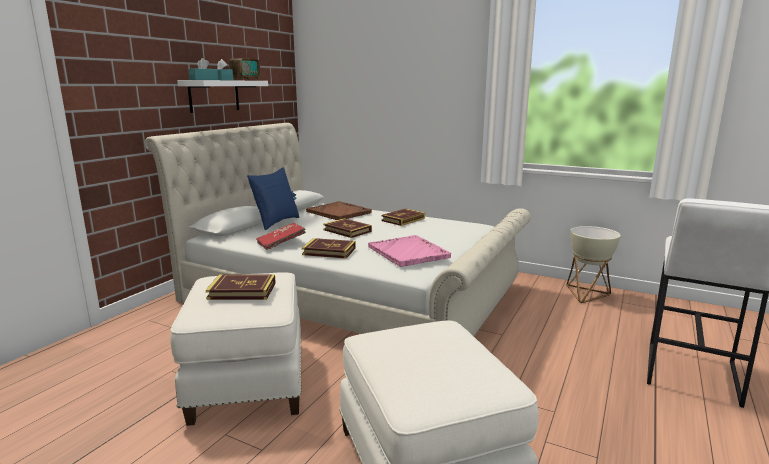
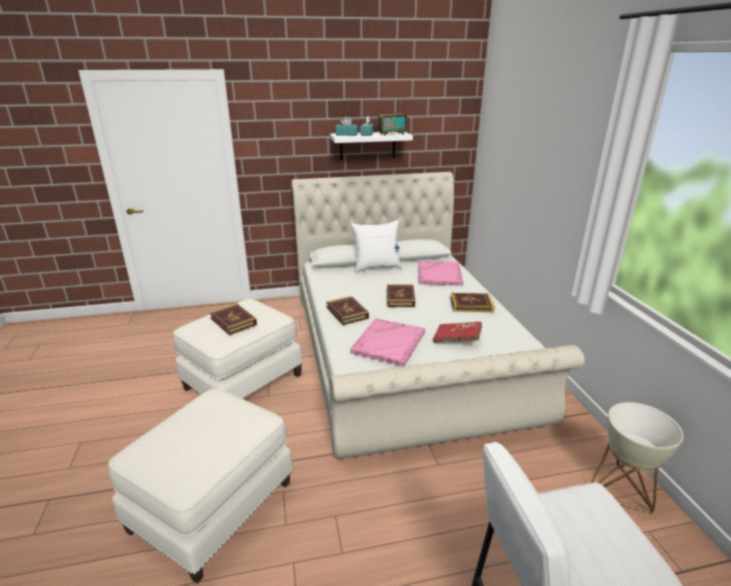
camera: 50 degrees right, 10 degrees up
blue pillow [247,167,299,230] -> white pillow [351,220,401,273]
red book [256,223,306,250] -> red book moved to [433,322,482,343]
brown tray [306,201,372,220] -> pink tray [418,261,464,286]

